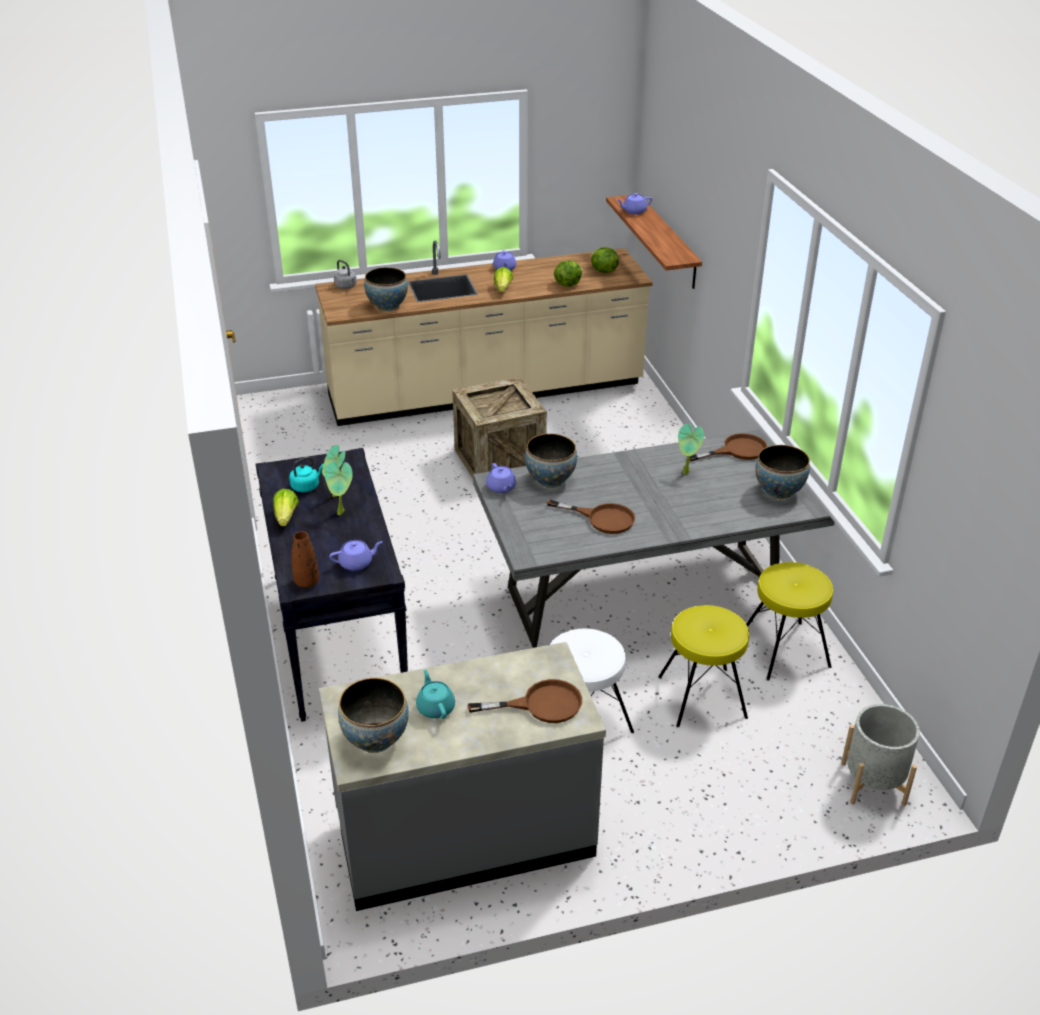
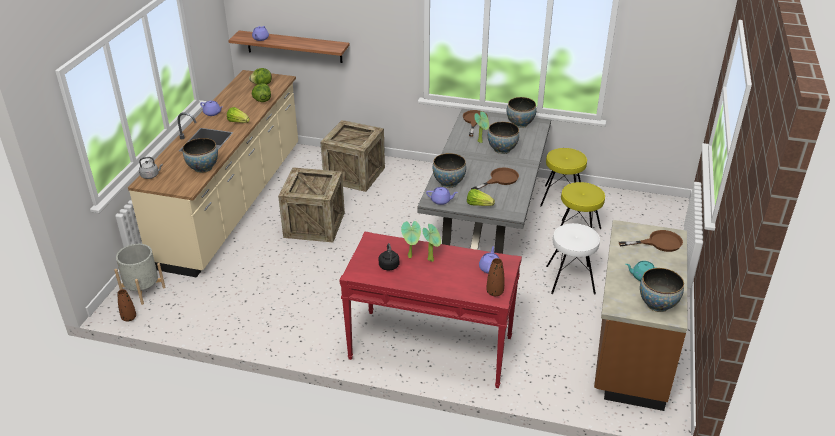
camera: 60 degrees left, 0 degrees up
black console table [255,448,408,722] -> red console table [339,232,522,388]
lettuce [273,488,299,526] -> lettuce moved to [467,189,495,206]
turquoise kettle [289,457,323,492] -> black kettle [379,243,399,270]
grey counter [319,642,606,911] -> brown counter [594,220,687,411]
brown frying pan [467,679,582,723] -> brown frying pan turned 60 degrees clockwise [619,230,683,252]
grey planter [841,704,920,806] -> grey planter moved to [114,244,166,305]
none -> brown vase [118,289,136,321]
none -> crate [320,120,385,192]
none -> bowl [488,122,519,154]

